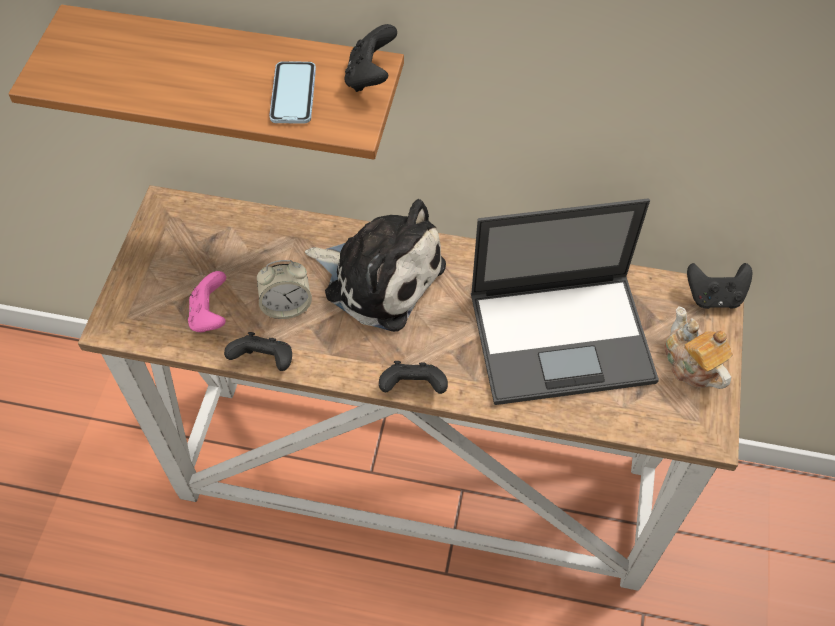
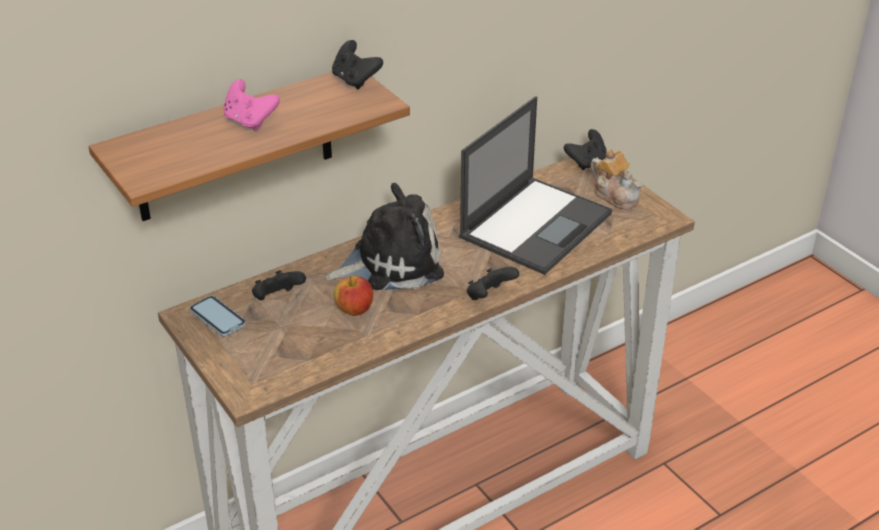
camera: 45 degrees left, 20 degrees down
pink game controller [188,271,226,333] -> pink game controller moved to [223,79,280,131]
black game controller [224,332,292,371] -> black game controller moved to [252,270,306,300]
alarm clock [257,260,312,319] -> apple [334,276,373,316]
phone [269,61,316,123] -> phone moved to [189,296,246,336]
teapot [664,306,733,389] -> teapot turned 150 degrees counterclockwise [590,149,643,210]

